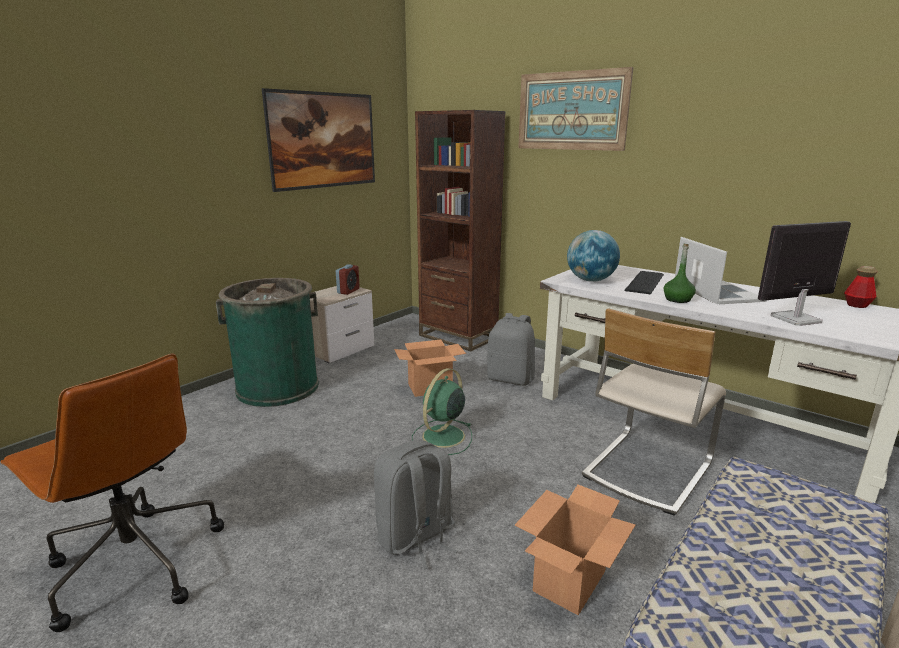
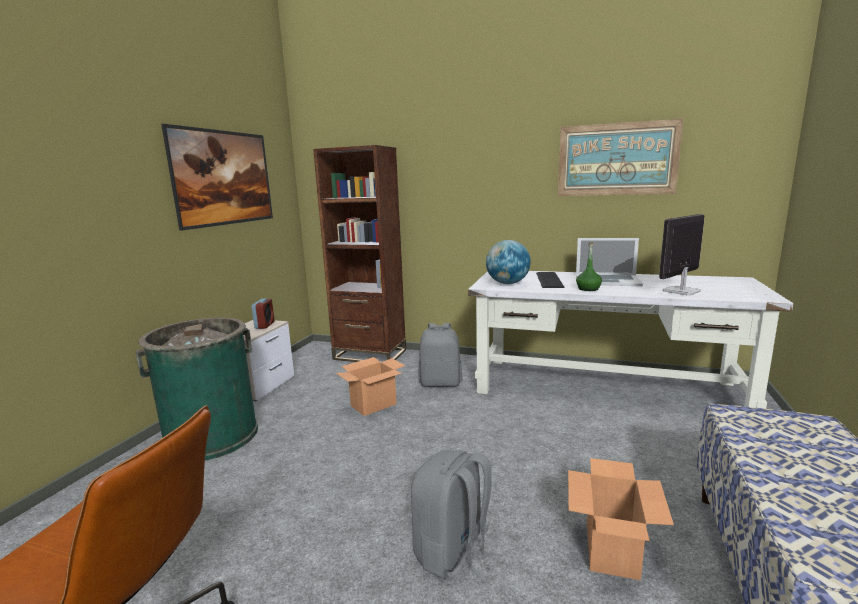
camera: 20 degrees left, 5 degrees down
green fan [412,368,472,455] -> none
picture [518,67,633,151] -> picture moved to [558,119,683,196]
beige chair [582,309,726,516] -> none
laptop [675,237,767,304] -> laptop turned 135 degrees clockwise [576,238,643,286]
bottle [844,266,878,308] -> none

